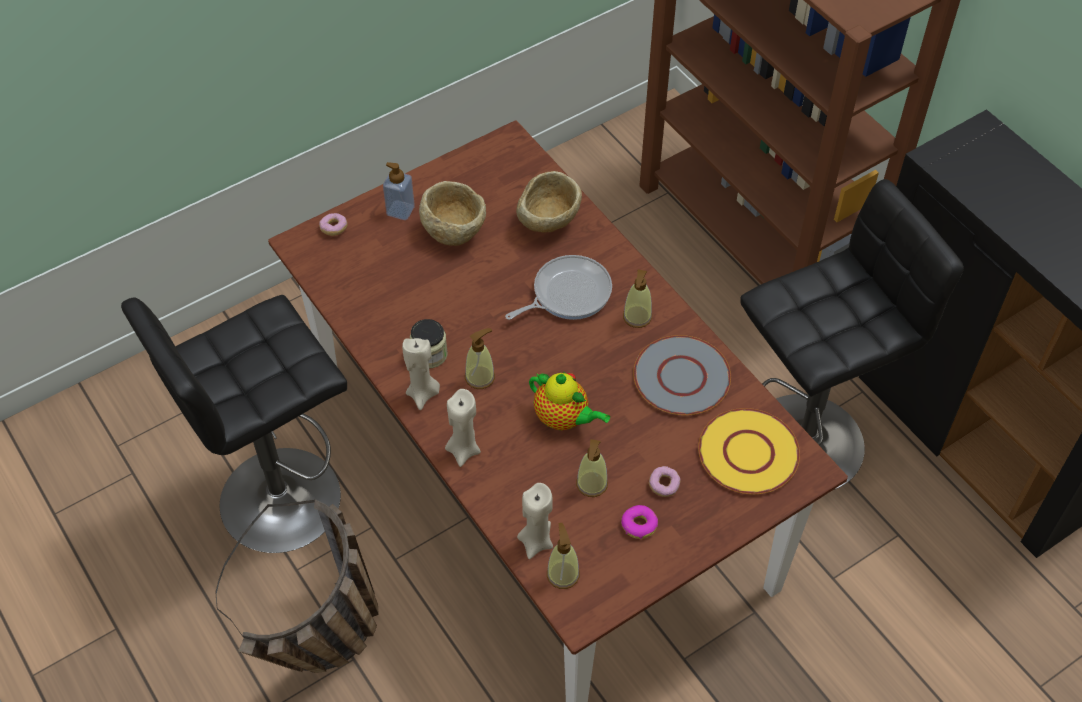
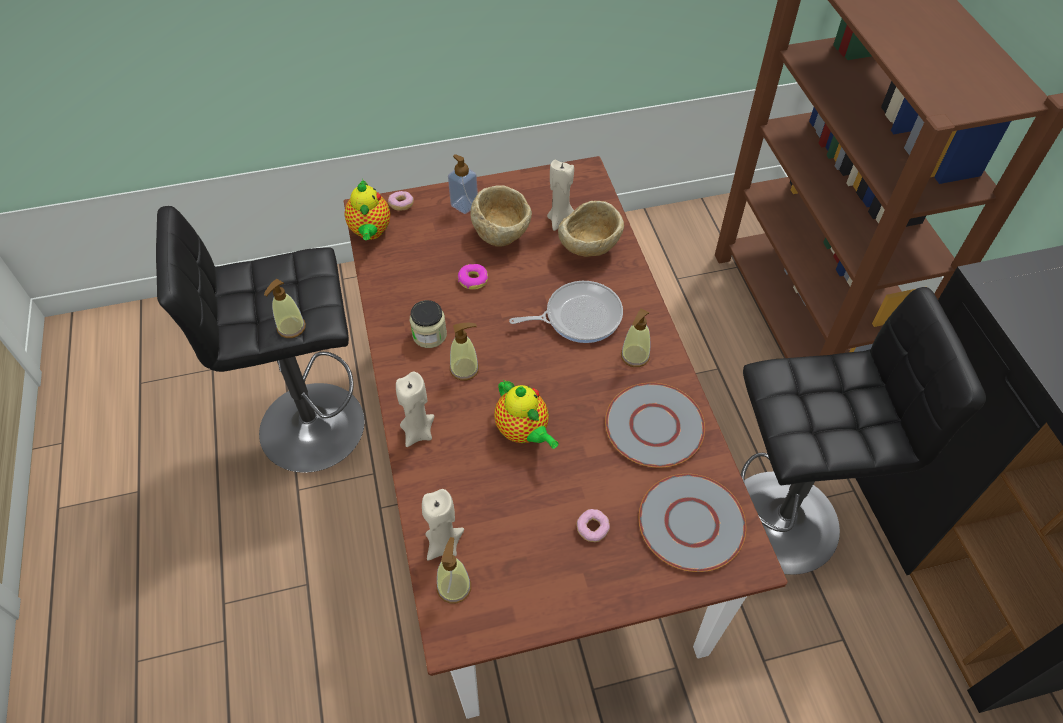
camera: 20 degrees right, 0 degrees up
basket [215,500,379,673] -> none
beige candle [402,338,440,410] -> beige candle moved to [547,160,574,231]
soap dispenser [576,439,608,497] -> soap dispenser moved to [264,279,306,338]
donut [621,505,658,539] -> donut moved to [458,264,488,290]
yellow plate [698,408,800,495] -> grey plate [639,474,746,572]
none -> teapot [344,179,391,240]

